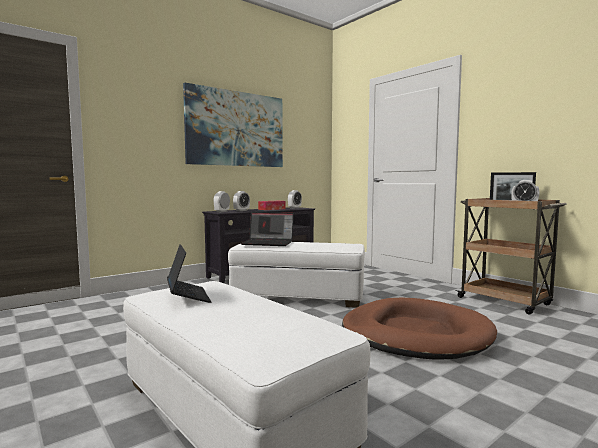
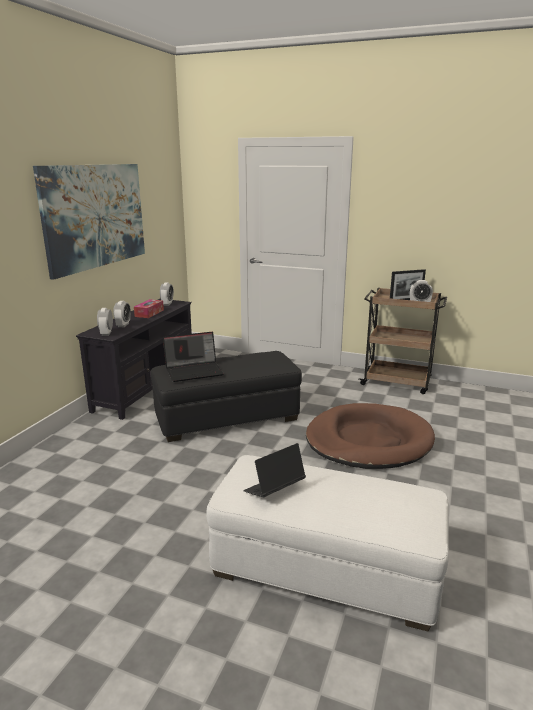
camera: 30 degrees left, 15 degrees up
laptop [167,244,211,303] -> laptop turned 75 degrees counterclockwise [243,443,306,497]
white ottoman [228,242,365,308] -> black ottoman [151,351,302,442]

